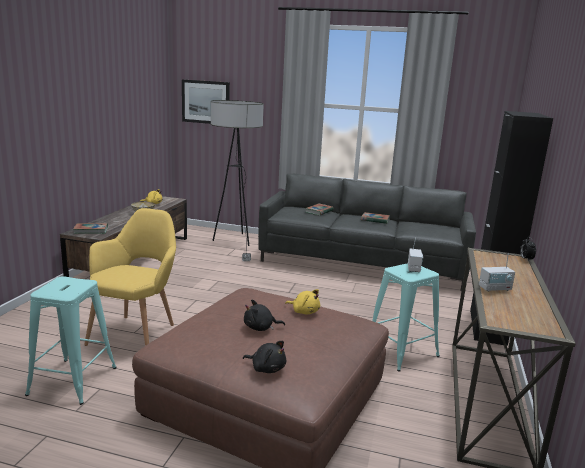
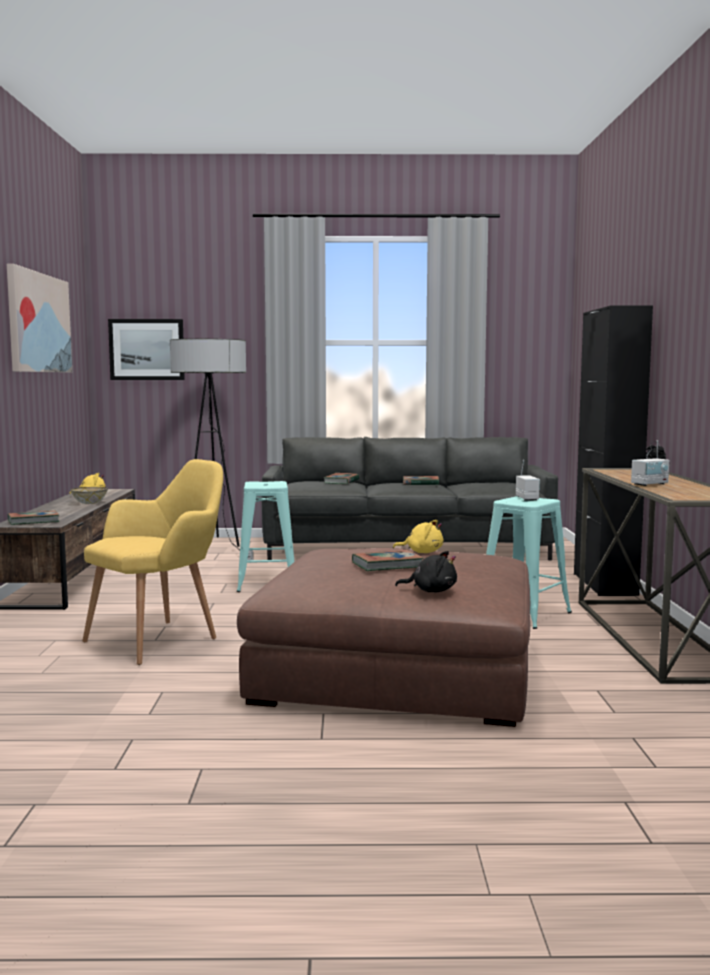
camera: 15 degrees left, 10 degrees down
turquoise stool [25,277,117,405] -> turquoise stool moved to [237,481,295,592]
yellow armchair [84,208,176,346] -> yellow armchair turned 45 degrees clockwise [83,459,223,665]
black plush toy [244,300,285,331] -> book [352,550,424,571]
none -> picture [7,264,72,372]

